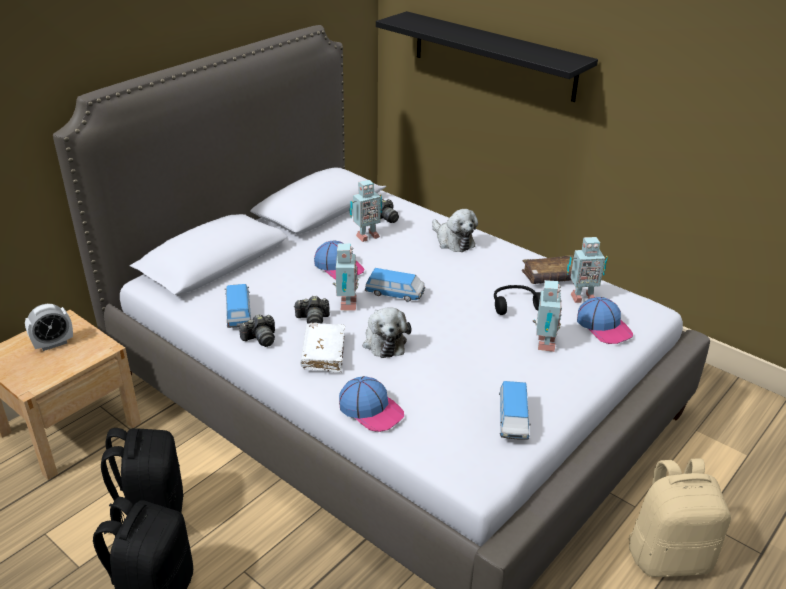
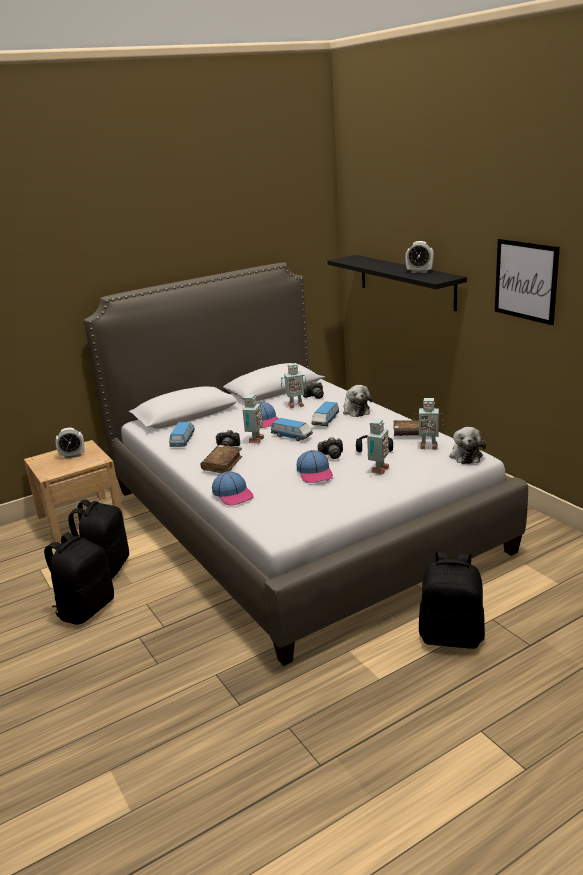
camera: 20 degrees right, 10 degrees down
camera [239,314,275,347] -> camera moved to [318,437,343,459]
white book [300,323,345,373] -> brown book [200,445,242,474]
plush toy [363,307,411,358] -> plush toy moved to [449,427,486,464]
toy car [499,381,531,440] -> toy car moved to [311,402,339,427]
cap [577,297,633,344] -> cap moved to [297,450,333,483]
beige backpack [629,458,731,577] -> black backpack [419,551,485,649]
none -> alarm clock [405,241,434,273]
none -> picture [495,239,560,325]

